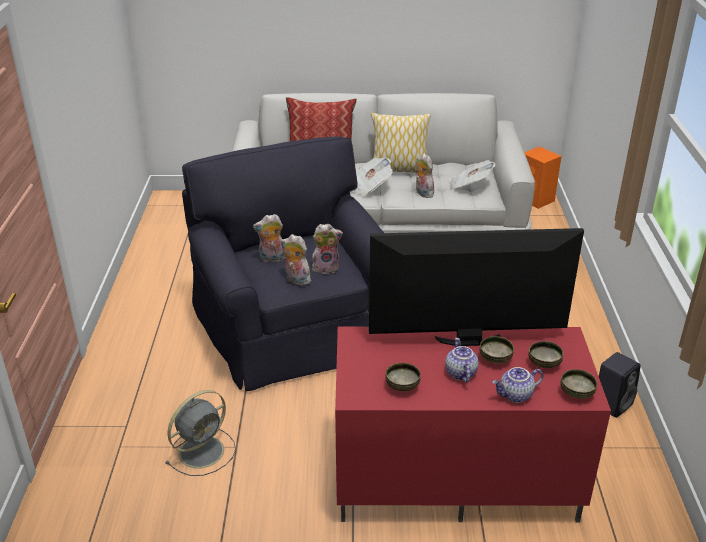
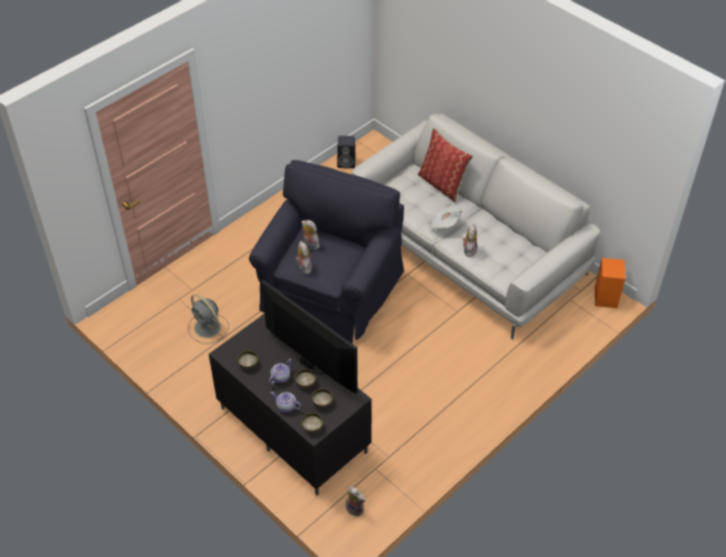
camera: 45 degrees right, 15 degrees up
grey fan [166,390,236,476] -> grey fan turned 45 degrees clockwise [188,294,229,344]
plush toy [312,224,343,274] -> plush toy moved to [346,487,366,517]
red tv stand [335,327,611,522] -> black tv stand [209,313,372,496]
pillow [371,113,431,173] -> none
newspaper [448,160,495,189] -> none
black speaker [599,352,641,418] -> black speaker moved to [337,136,356,168]

